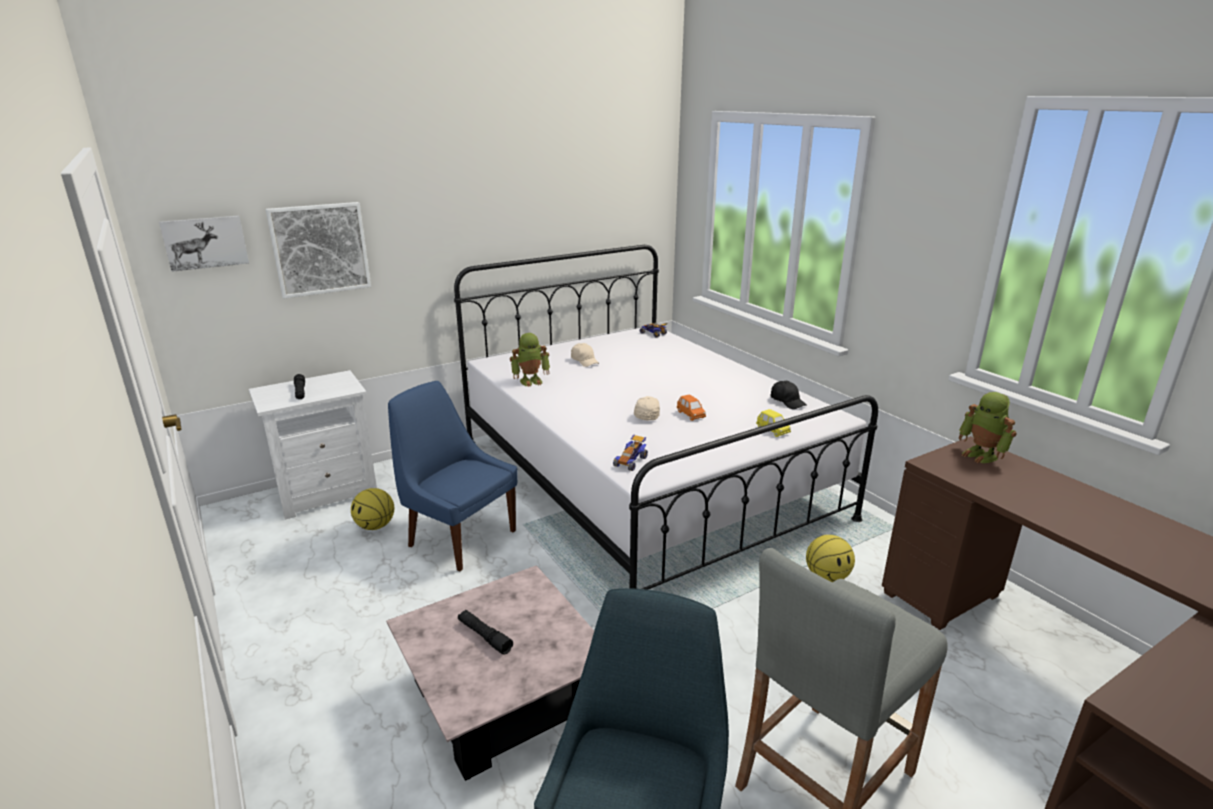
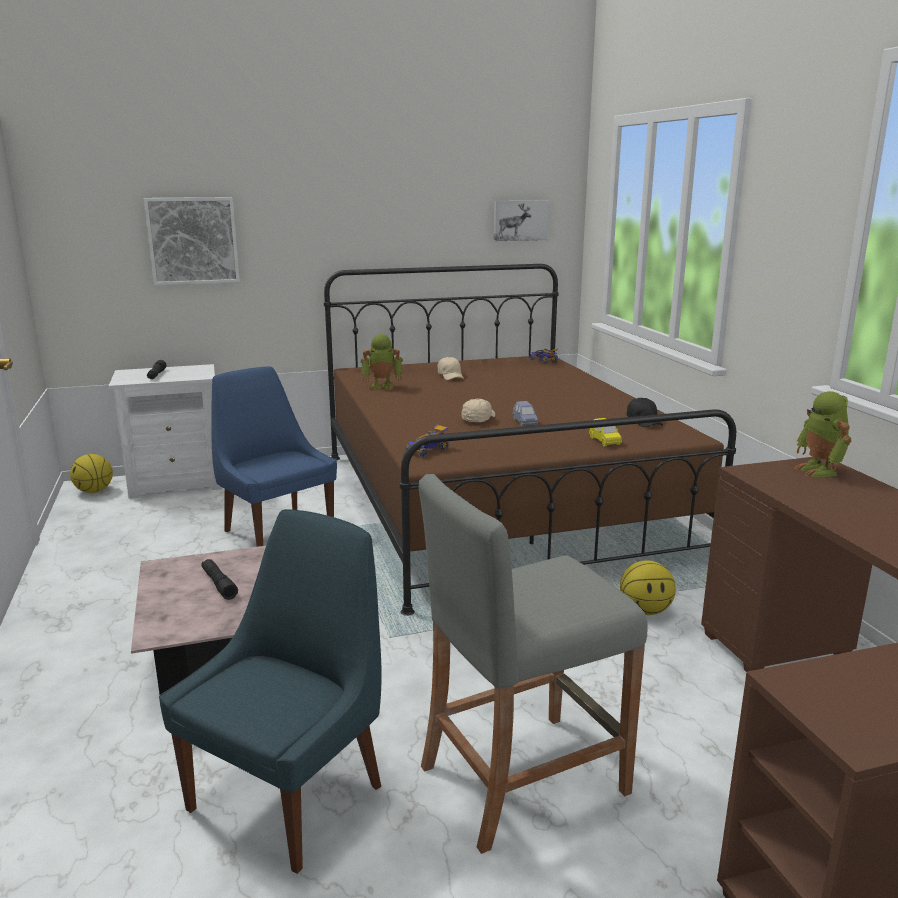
camera: 15 degrees right, 5 degrees down
picture [159,215,249,272] -> picture moved to [493,201,549,241]
basketball [351,488,394,530] -> basketball moved to [70,454,113,493]
white bed [454,245,878,590] -> brown bed [324,264,736,616]
orange toy car [677,394,706,421] -> blue toy car [513,401,538,427]

